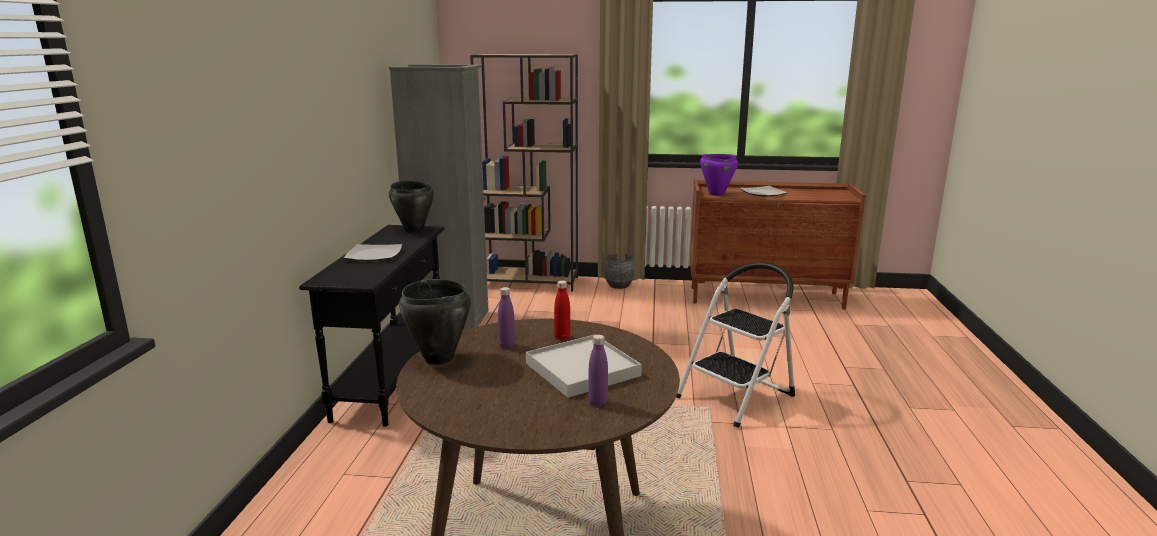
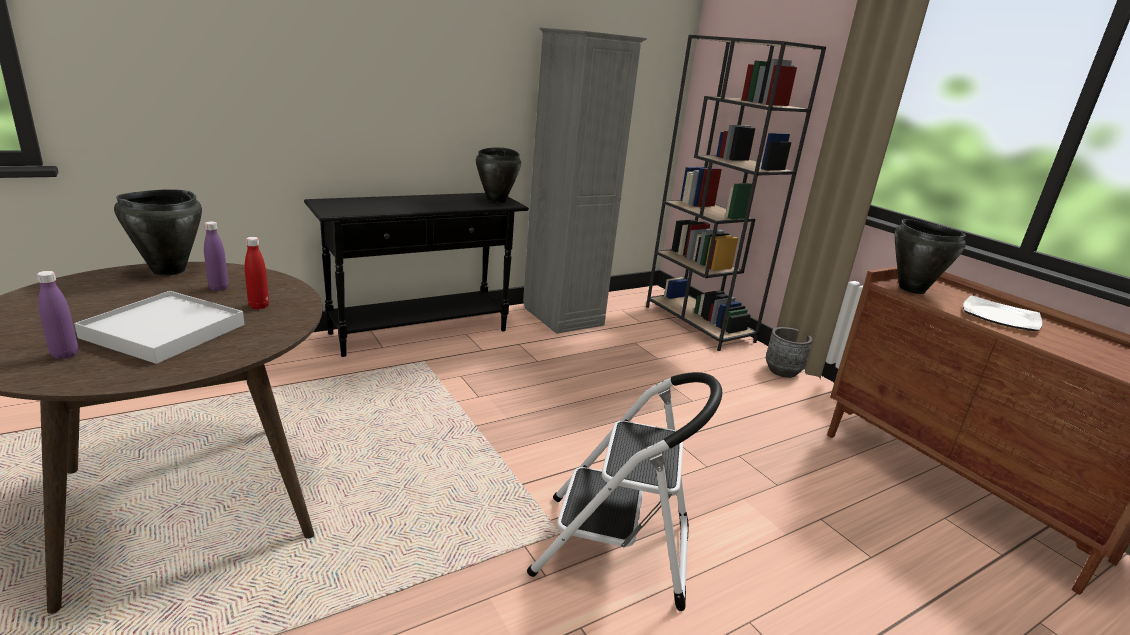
camera: 50 degrees right, 5 degrees up
plate [344,244,402,261] -> none
purple cooking pot [700,154,738,196] -> black cooking pot [895,219,966,294]

